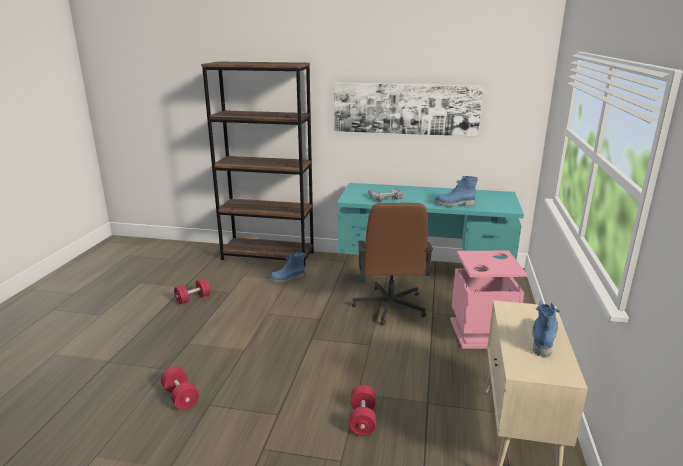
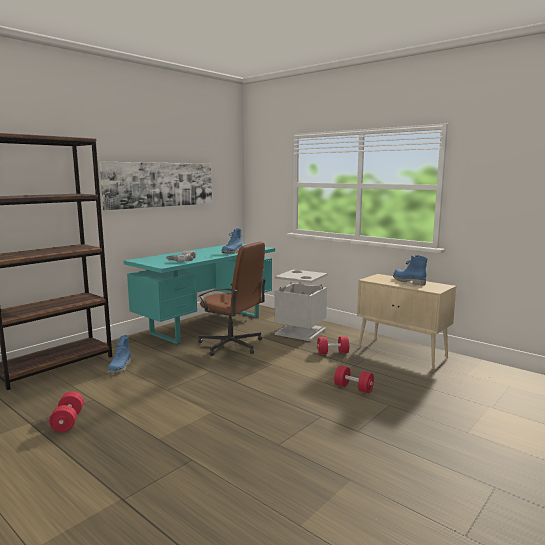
camera: 60 degrees left, 10 degrees down
red dumbbell [161,366,199,410] -> red dumbbell moved to [317,336,349,354]
pink trash can [450,251,527,349] -> grey trash can [275,270,327,341]

